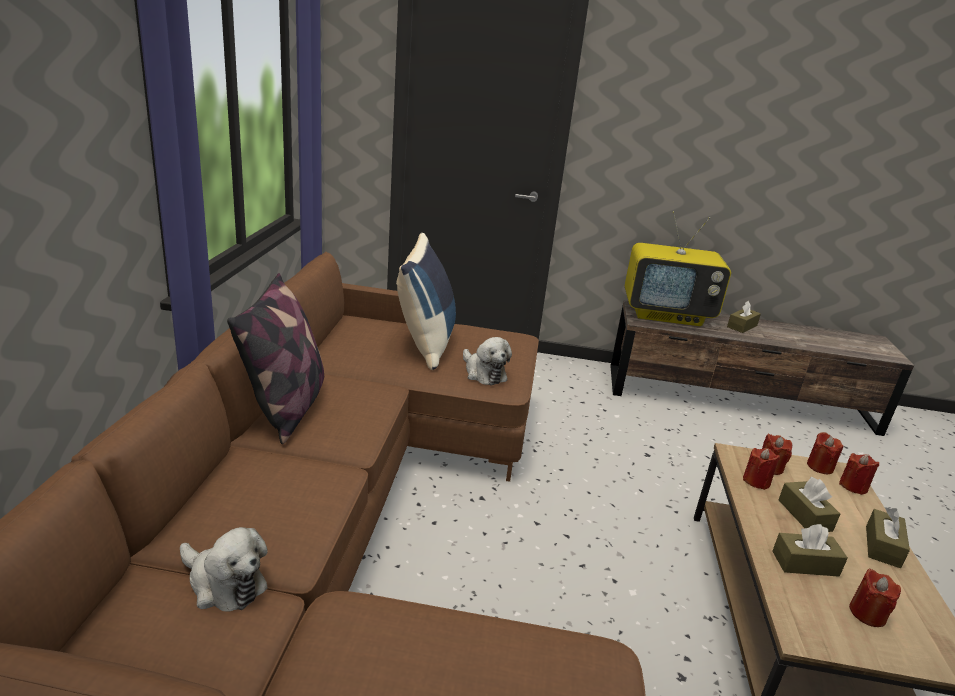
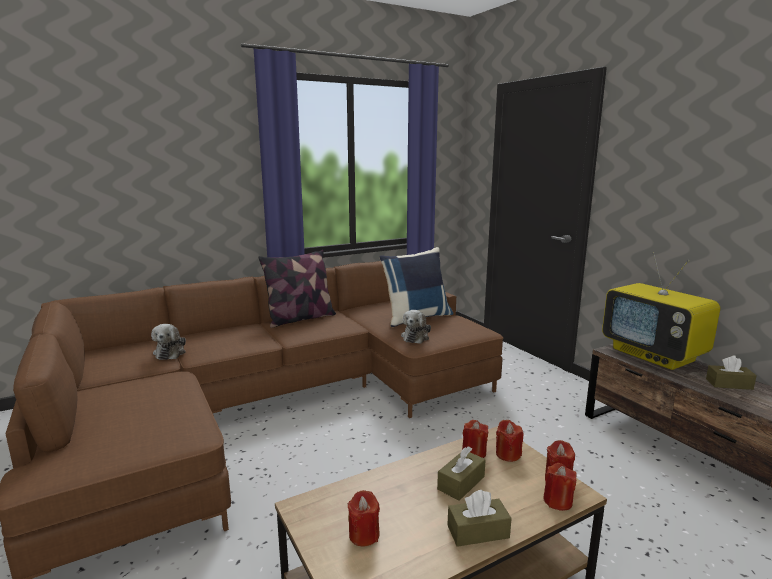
camera: 55 degrees right, 10 degrees down
brown tissue box [772,524,848,577] -> none

